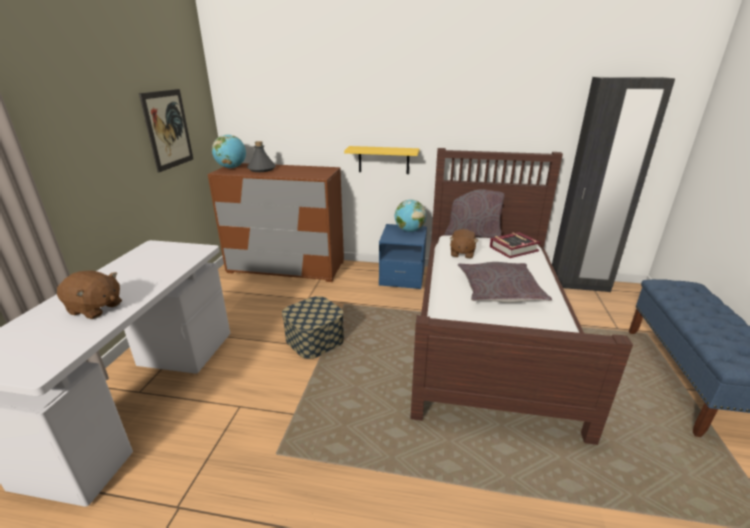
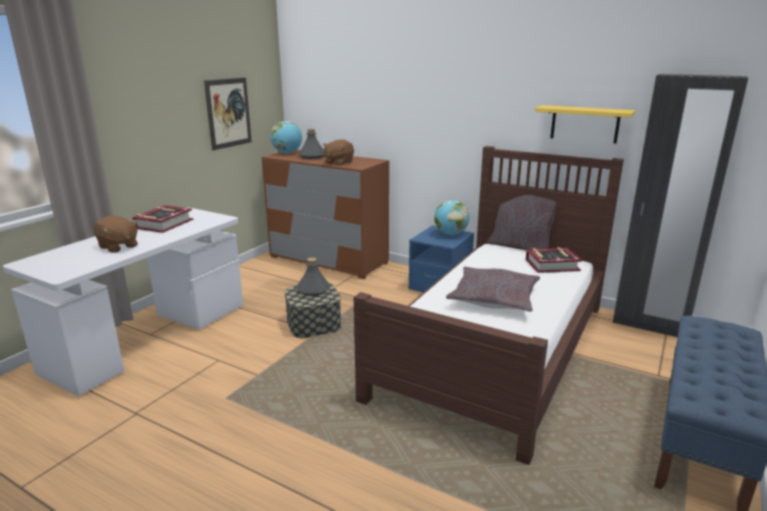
camera: 20 degrees right, 5 degrees down
yellow shelf [344,146,420,174] -> yellow shelf moved to [535,105,636,144]
brown plush toy [449,229,478,259] -> brown plush toy moved to [323,139,354,165]
none -> book [132,205,193,233]
none -> grey bottle [296,258,330,296]

